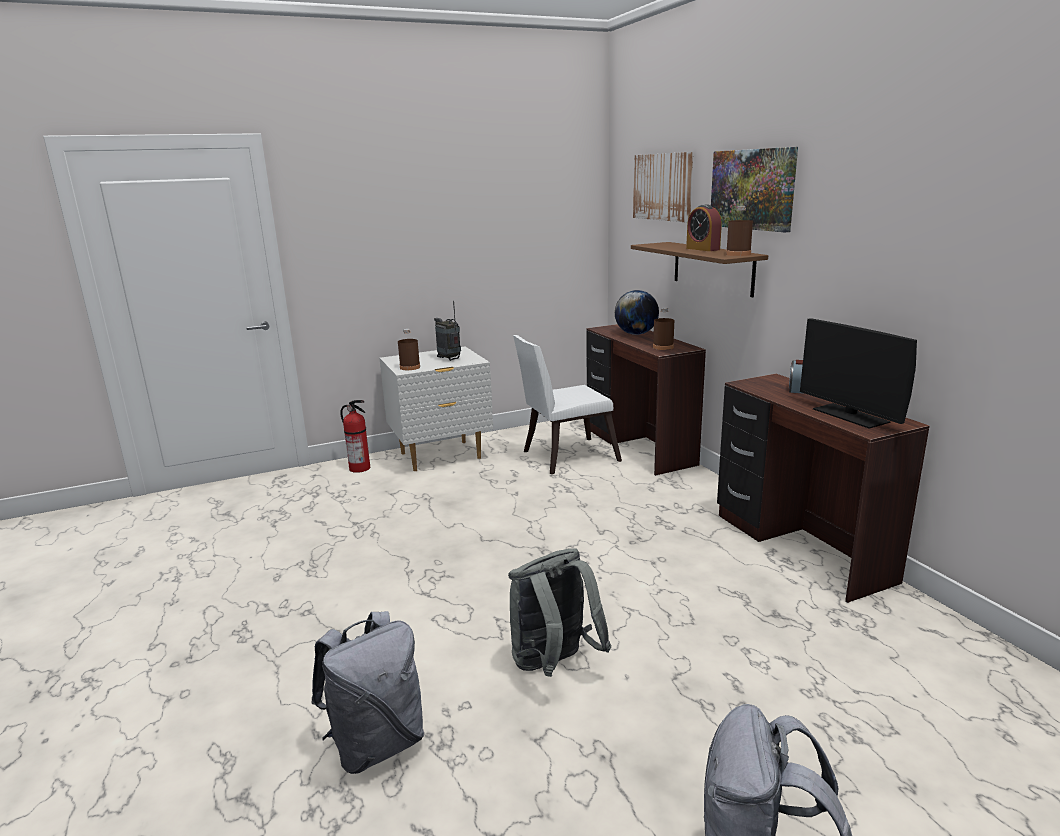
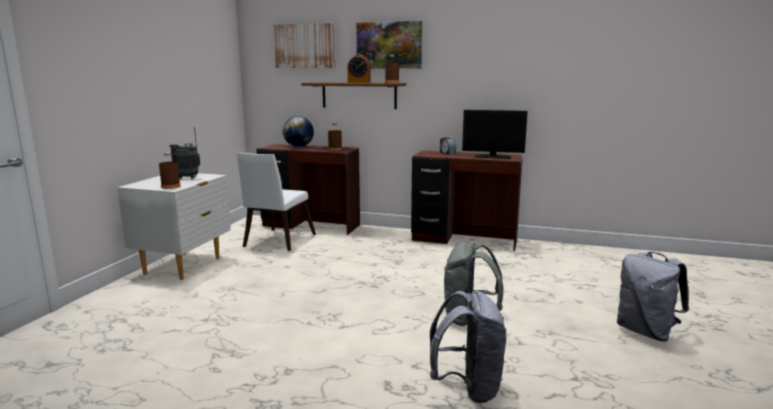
camera: 50 degrees left, 5 degrees down
fire extinguisher [340,400,370,473] -> none

